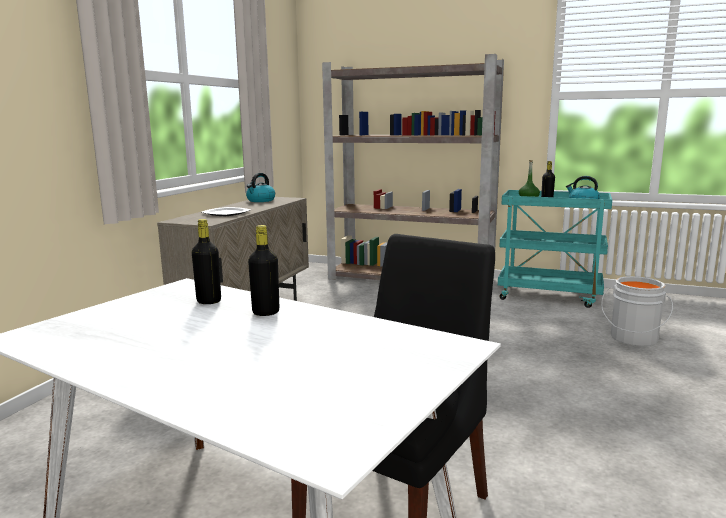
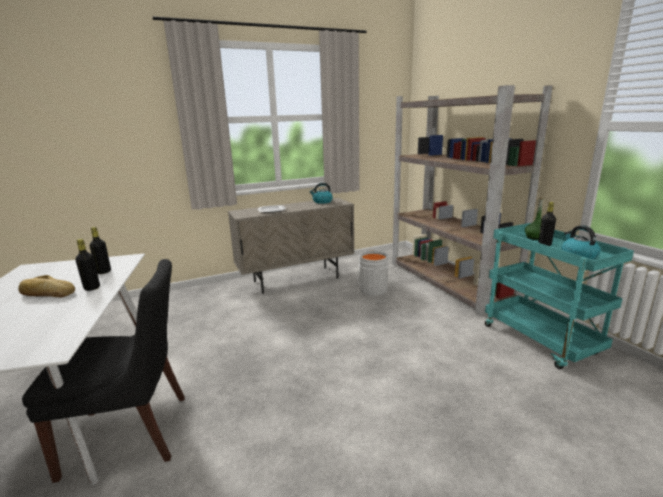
camera: 45 degrees right, 5 degrees up
grey bucket [601,276,673,346] -> grey bucket moved to [357,251,389,296]
none -> bread [18,275,75,297]

